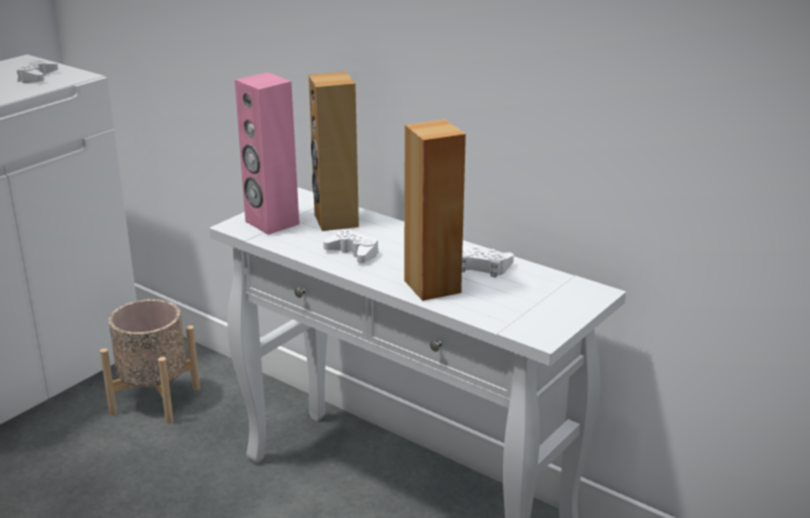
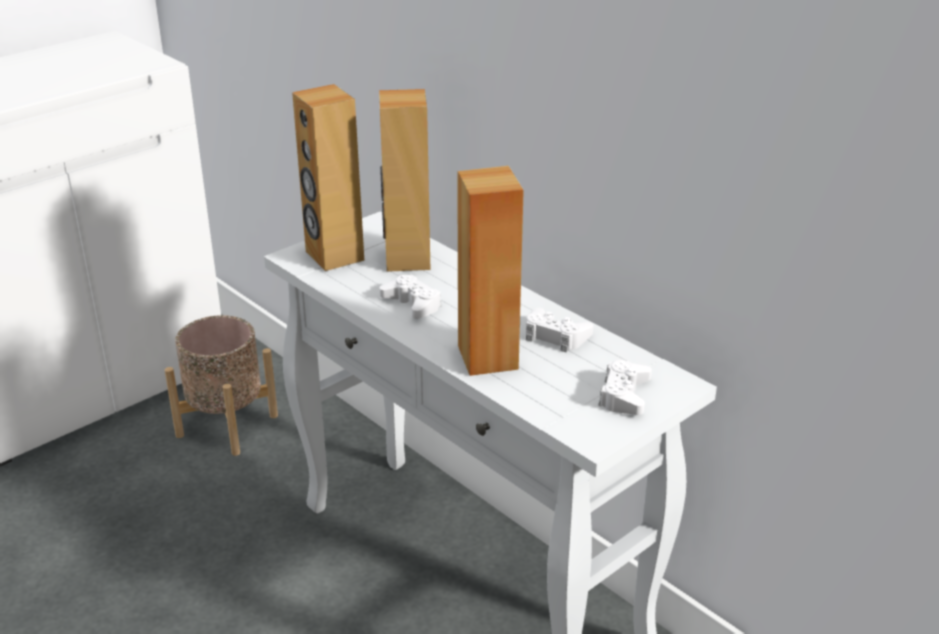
camera: 10 degrees right, 5 degrees up
white game controller [17,59,58,83] -> white game controller moved to [598,360,652,415]
pink speaker [235,72,299,235] -> brown speaker [292,84,364,271]

